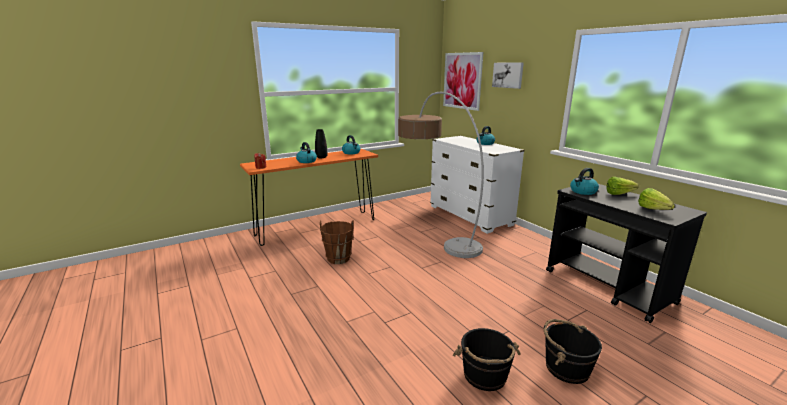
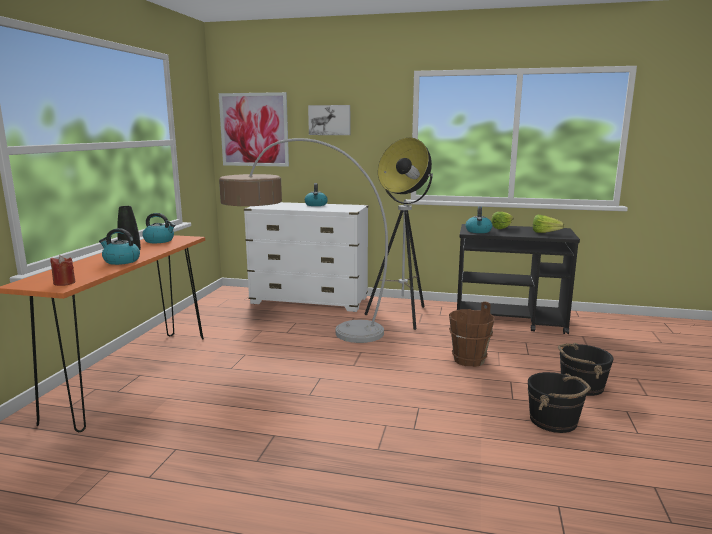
camera: 45 degrees left, 5 degrees down
brown bucket [320,220,354,264] -> brown bucket moved to [449,301,495,367]
none -> floor lamp [365,138,433,330]

